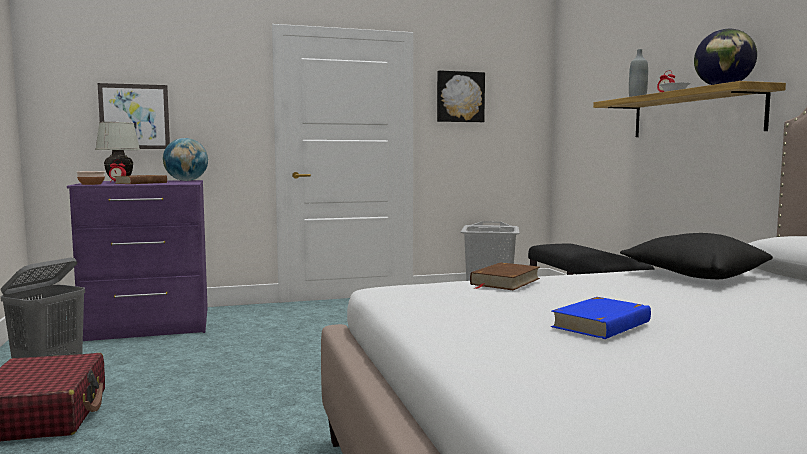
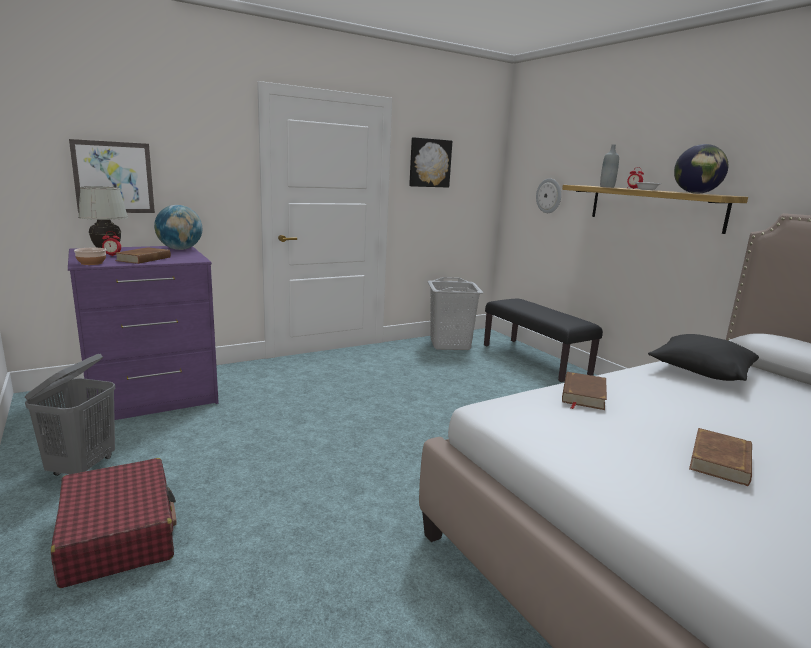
camera: 15 degrees left, 10 degrees up
blue book [551,297,651,339] -> brown book [689,428,752,486]
none -> wall clock [536,178,561,213]

